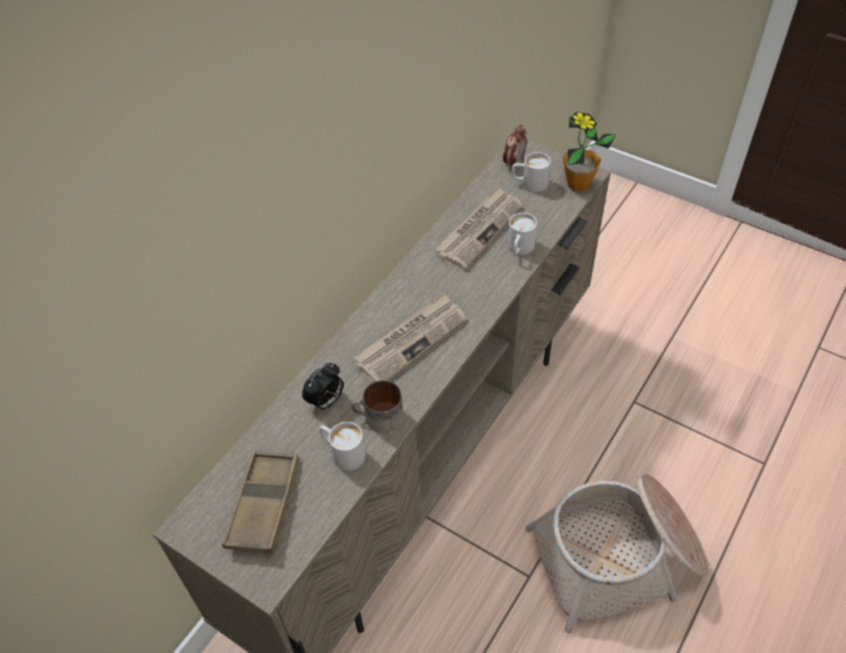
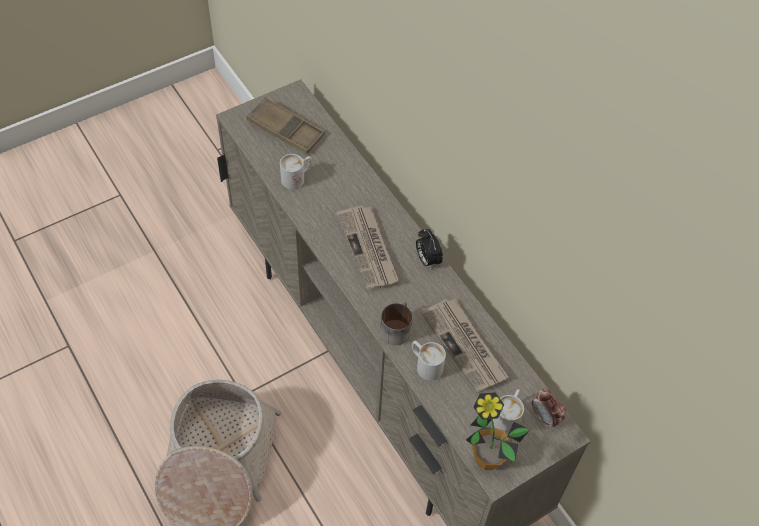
camera: 110 degrees right, 5 degrees up
alarm clock [302,363,344,411] -> alarm clock moved to [416,229,443,268]
mug [351,380,403,433] -> mug moved to [380,302,413,345]

